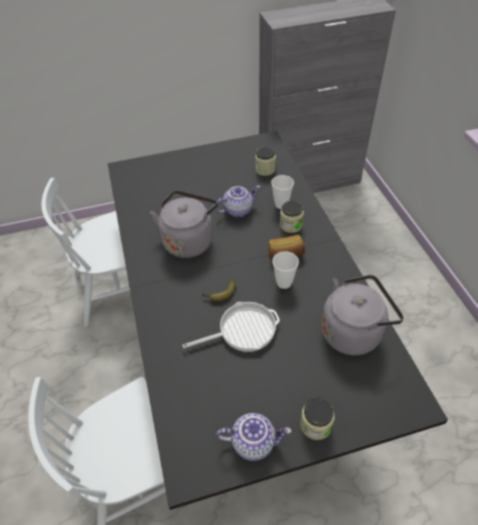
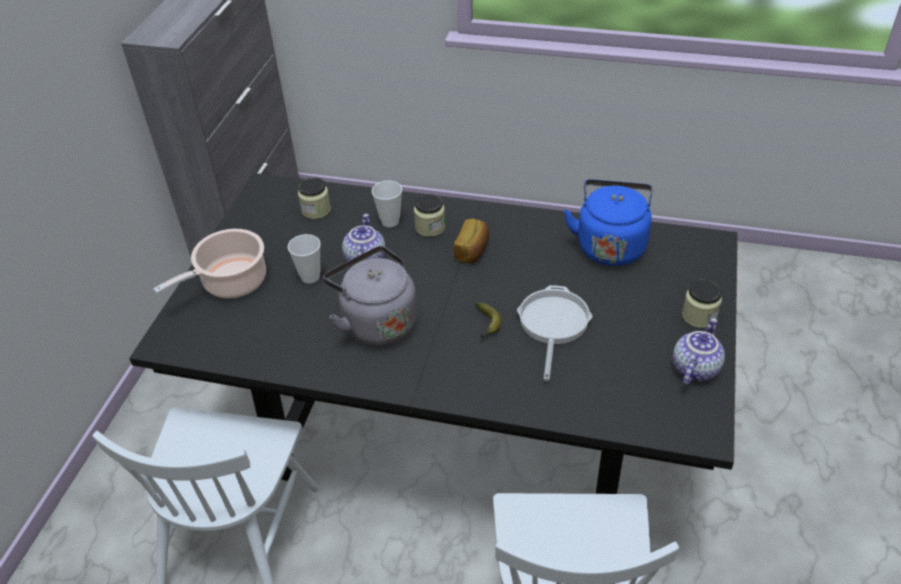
camera: 60 degrees left, 5 degrees down
cup [272,251,299,289] -> cup moved to [288,234,321,283]
grey kettle [321,275,404,355] -> blue kettle [564,180,653,266]
none -> cooking pot [153,229,266,298]

